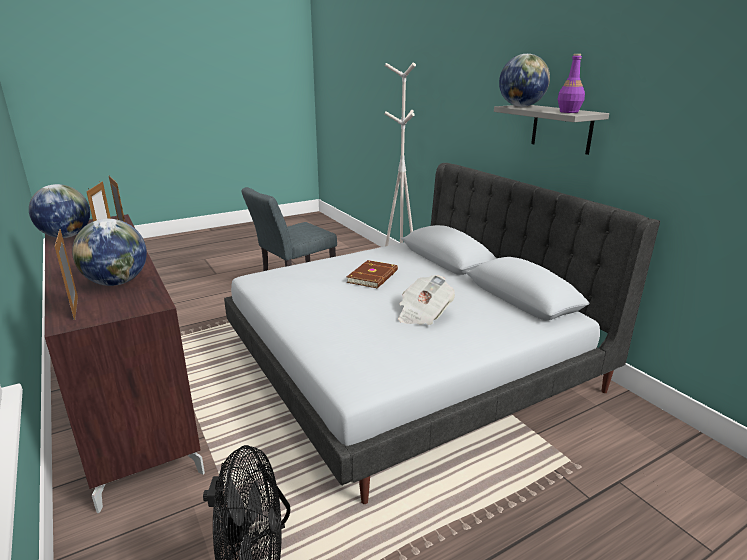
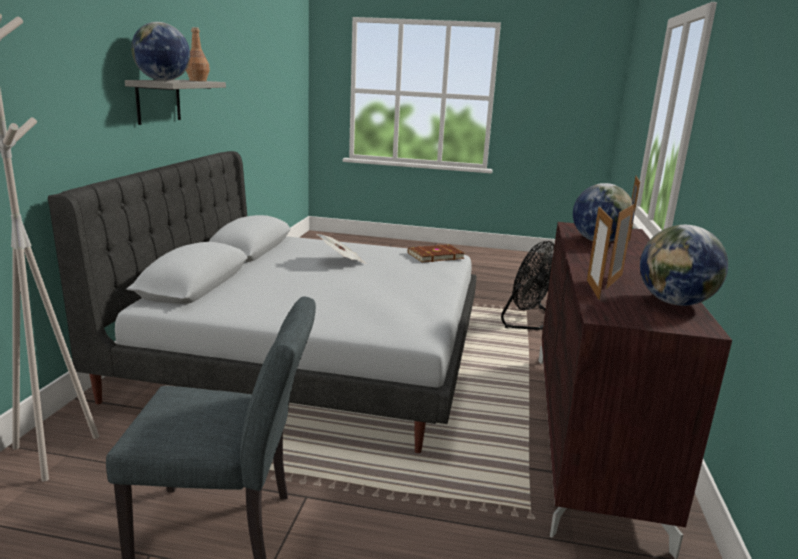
camera: 140 degrees left, 5 degrees down
brown book [347,260,398,288] -> brown book moved to [408,245,465,263]
purple bottle [557,54,585,113] -> brown bottle [186,27,210,81]

